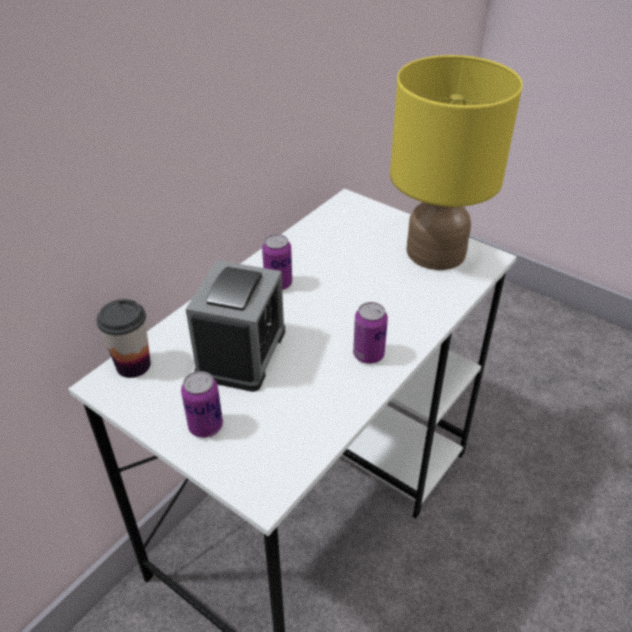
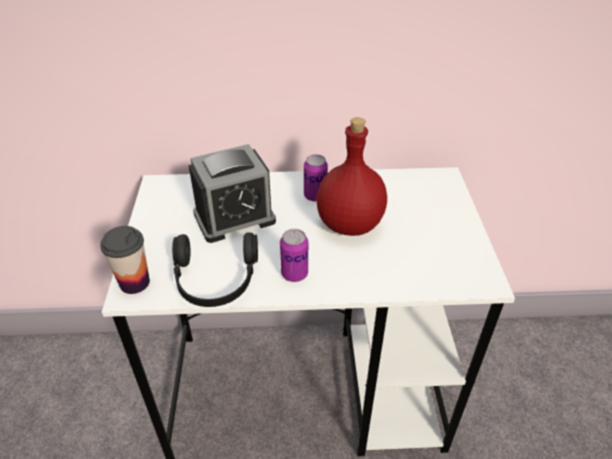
camera: 50 degrees right, 0 degrees up
cup [97,299,151,378] -> cup moved to [100,226,150,294]
can [181,371,223,438] -> none
yellow table lamp [390,55,523,270] -> none
none -> black headphones [172,232,258,307]
none -> red bottle [317,117,387,236]

